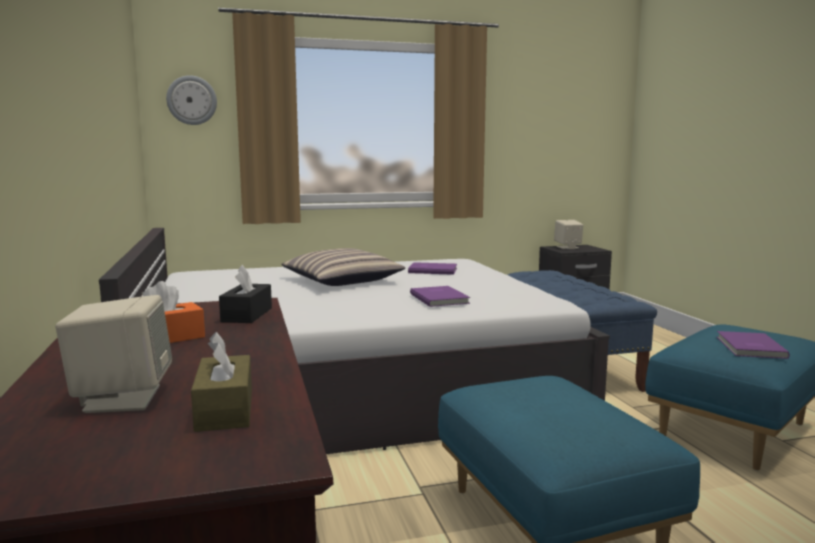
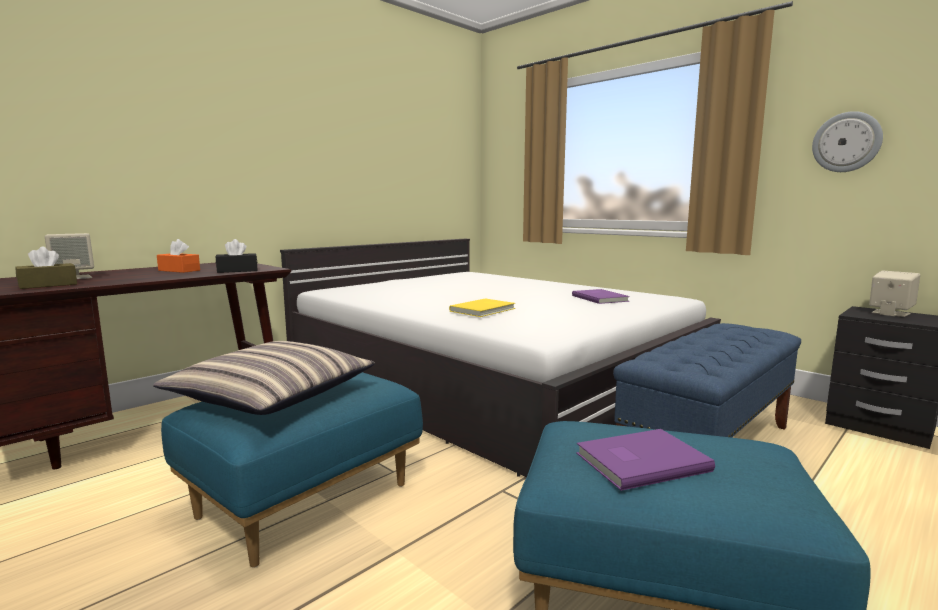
camera: 60 degrees right, 0 degrees up
wall clock [166,75,217,125] -> wall clock moved to [812,111,883,172]
pillow [282,248,405,286] -> pillow moved to [153,341,375,415]
purple book [410,286,470,307] -> yellow book [449,298,515,317]

